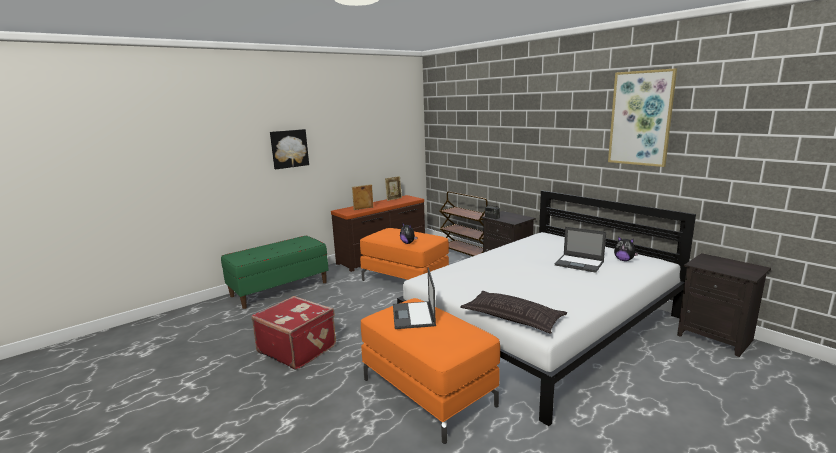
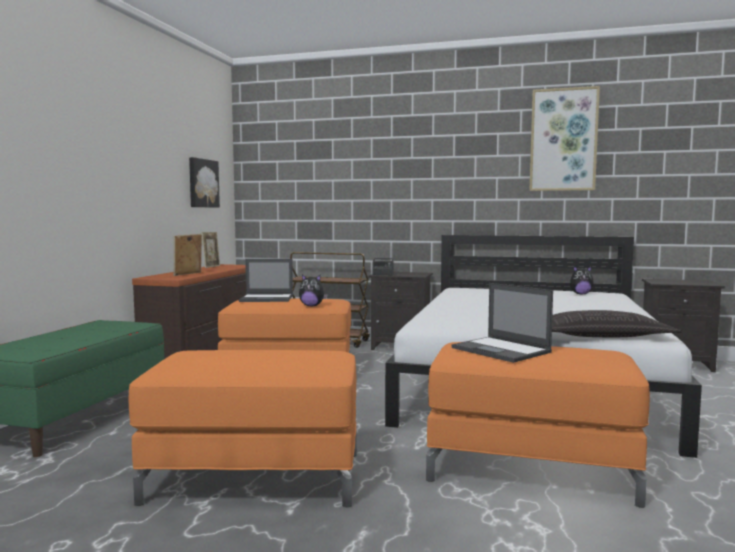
camera: 35 degrees left, 10 degrees down
red suitcase [252,296,336,370] -> orange ottoman [129,350,357,507]
picture [270,129,309,169] -> picture moved to [189,157,220,208]
laptop [555,227,606,273] -> laptop moved to [239,259,293,302]

